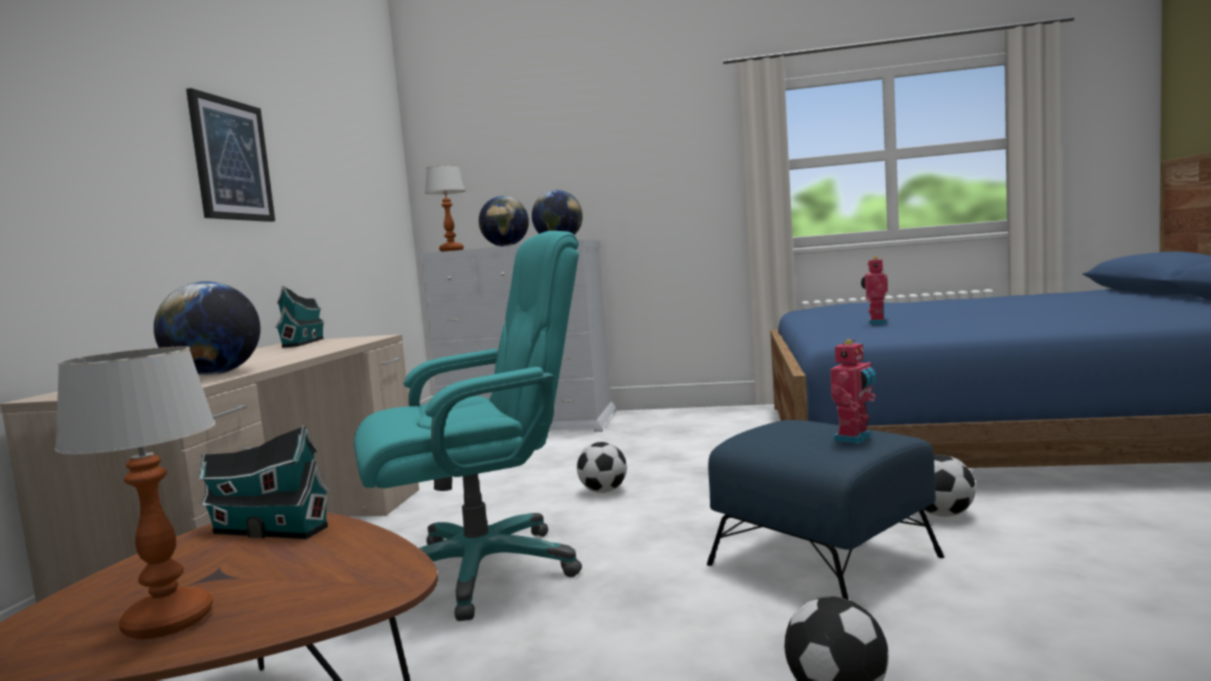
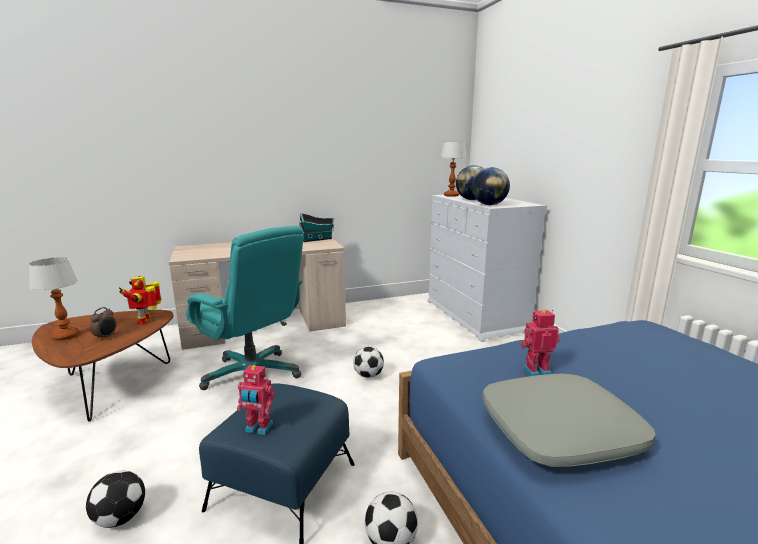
camera: 60 degrees right, 10 degrees up
globe [154,281,260,375] -> none
picture [186,88,275,222] -> none
toy house [199,425,331,539] -> toy robot [119,276,162,324]
none -> alarm clock [90,307,116,341]
none -> grey pillow [482,373,656,467]

